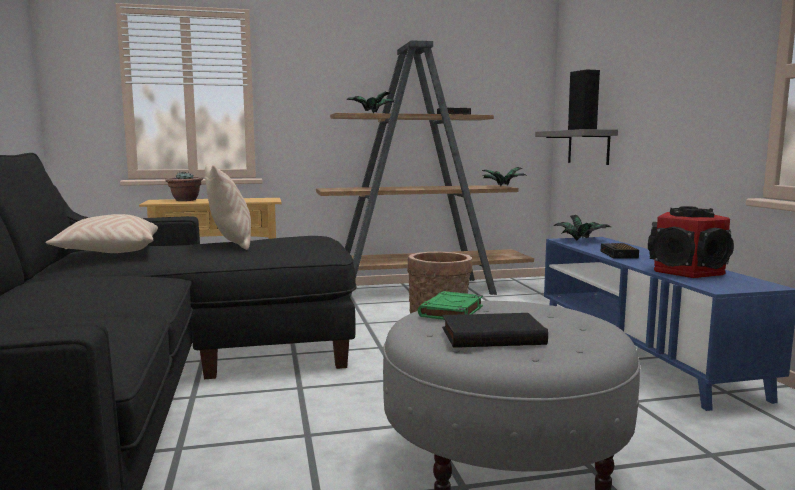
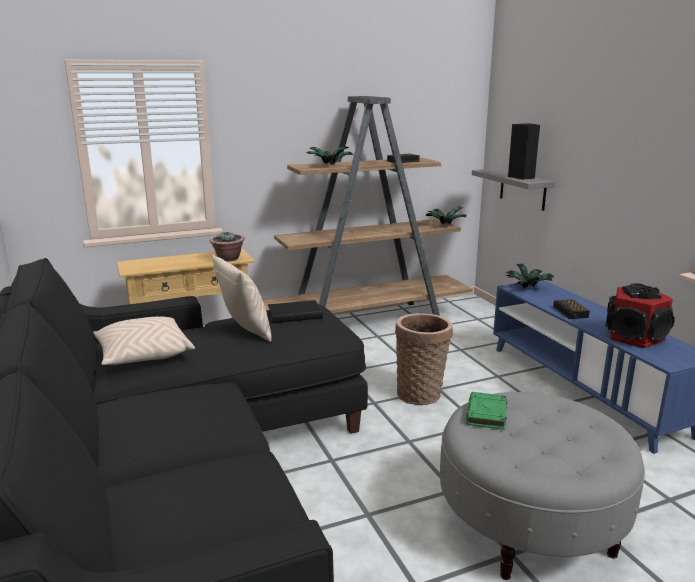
camera: 10 degrees left, 10 degrees up
potted plant [165,171,203,201] -> potted plant moved to [210,232,245,261]
black book [442,313,548,348] -> black book moved to [268,300,323,323]

